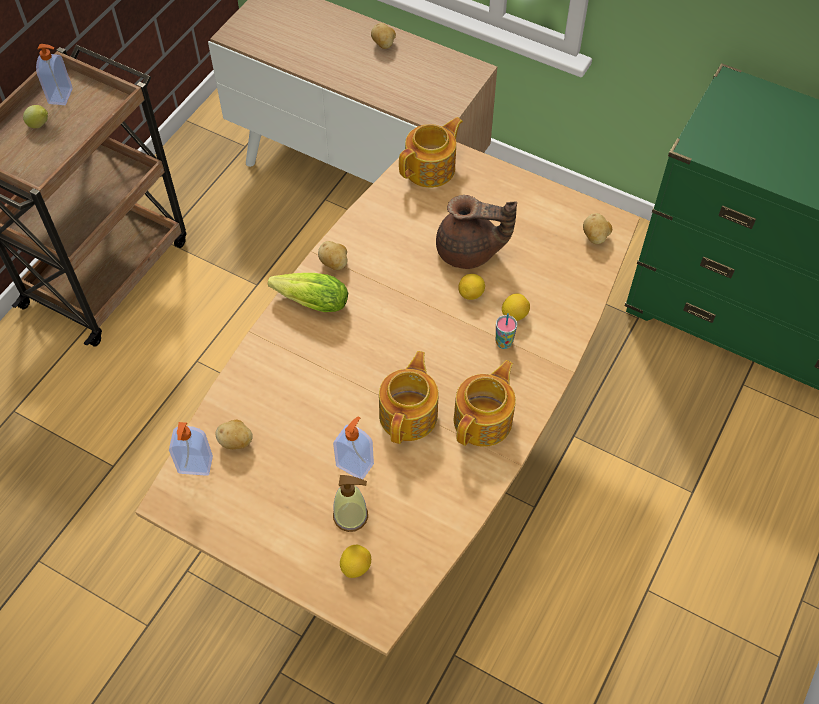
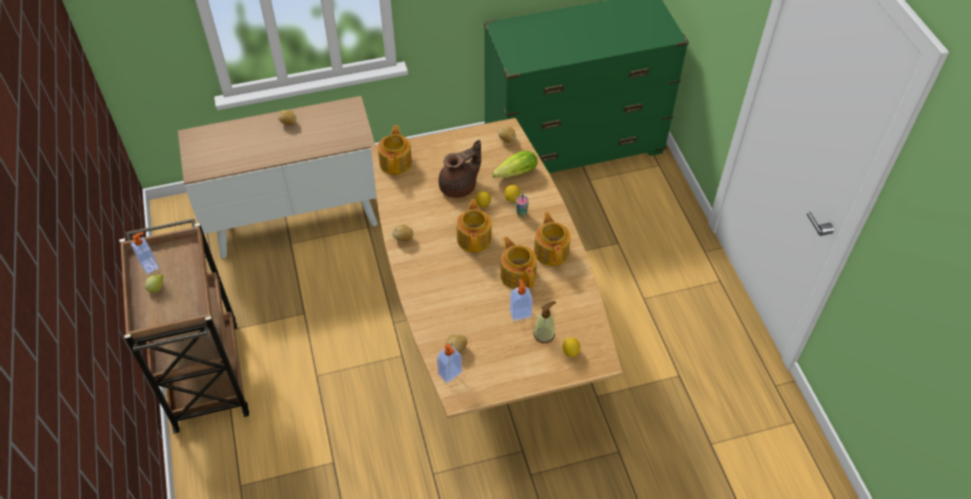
camera: 45 degrees left, 5 degrees down
lettuce [268,273,348,312] -> lettuce moved to [492,151,537,178]
none -> teapot [457,199,492,253]

